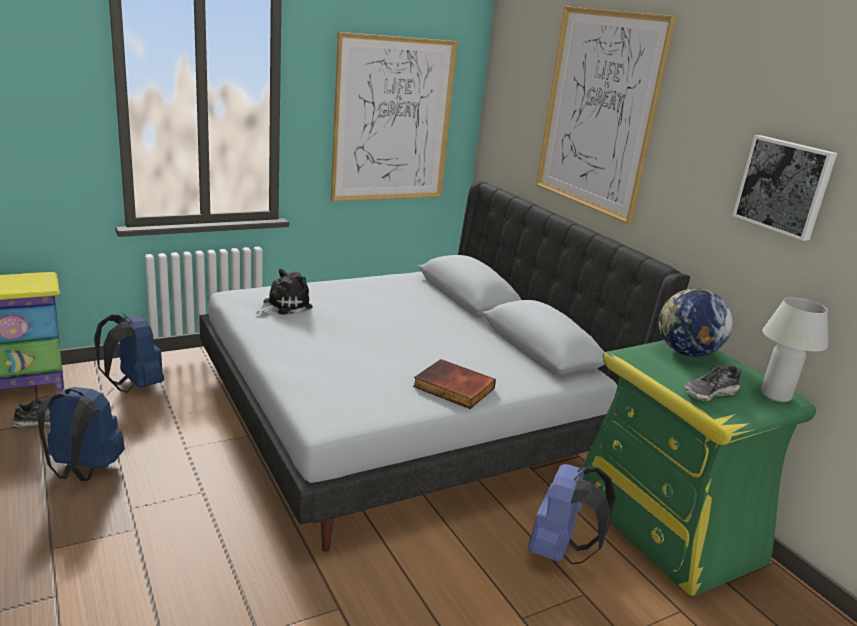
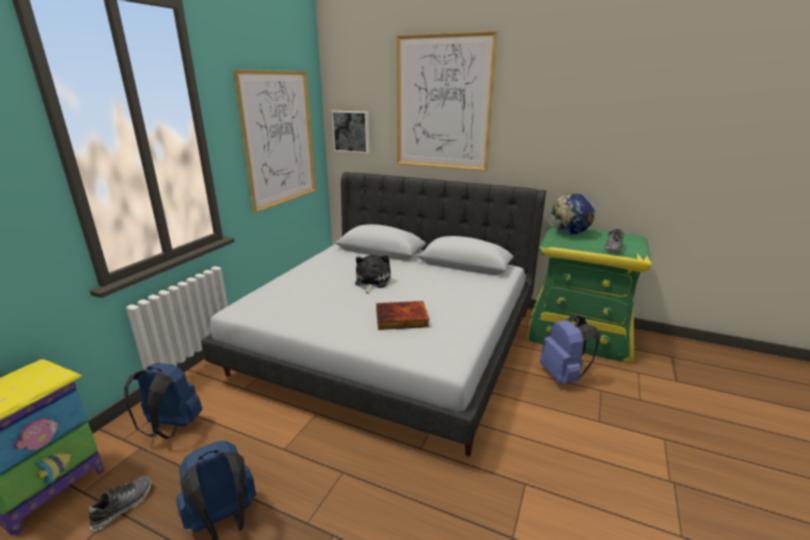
camera: 35 degrees left, 0 degrees up
plush toy [256,269,313,315] -> plush toy moved to [355,255,391,294]
book [413,359,496,409] -> book moved to [376,301,429,330]
picture [733,135,837,241] -> picture moved to [332,111,370,153]
white table lamp [761,297,828,402] -> none

